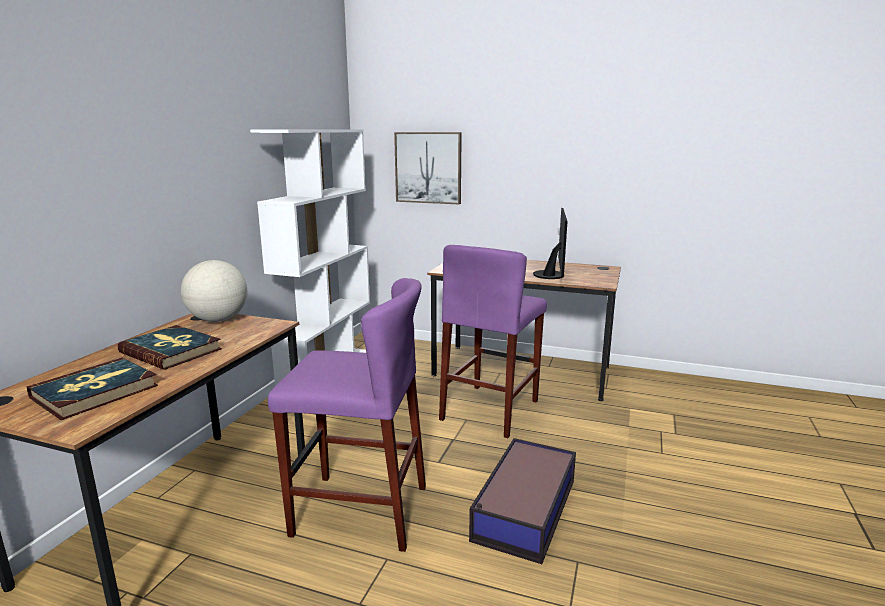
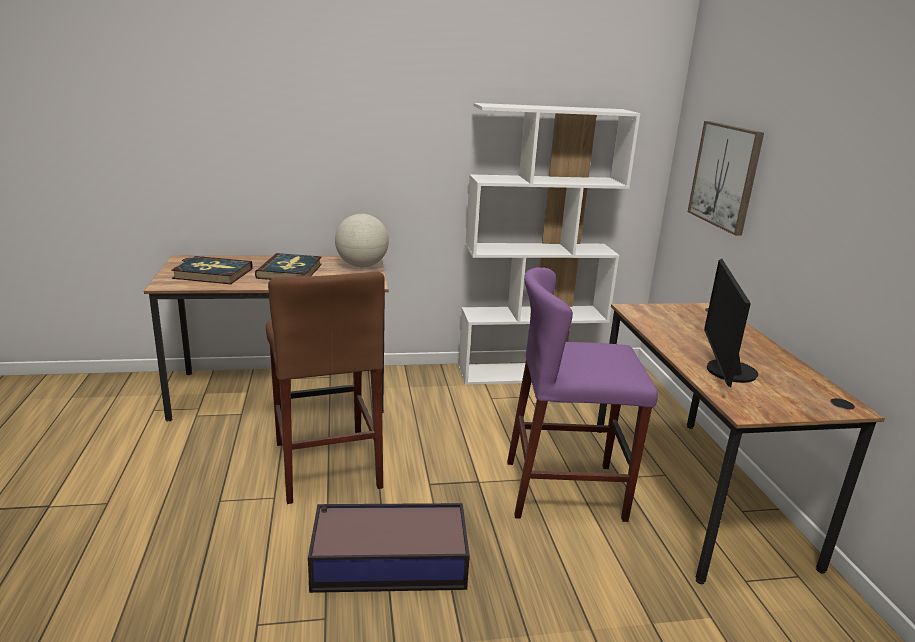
camera: 60 degrees right, 5 degrees up
purple stool [268,278,426,552] -> brown stool [266,271,385,504]
monitor [533,208,567,279] -> monitor turned 120 degrees clockwise [704,259,758,388]

